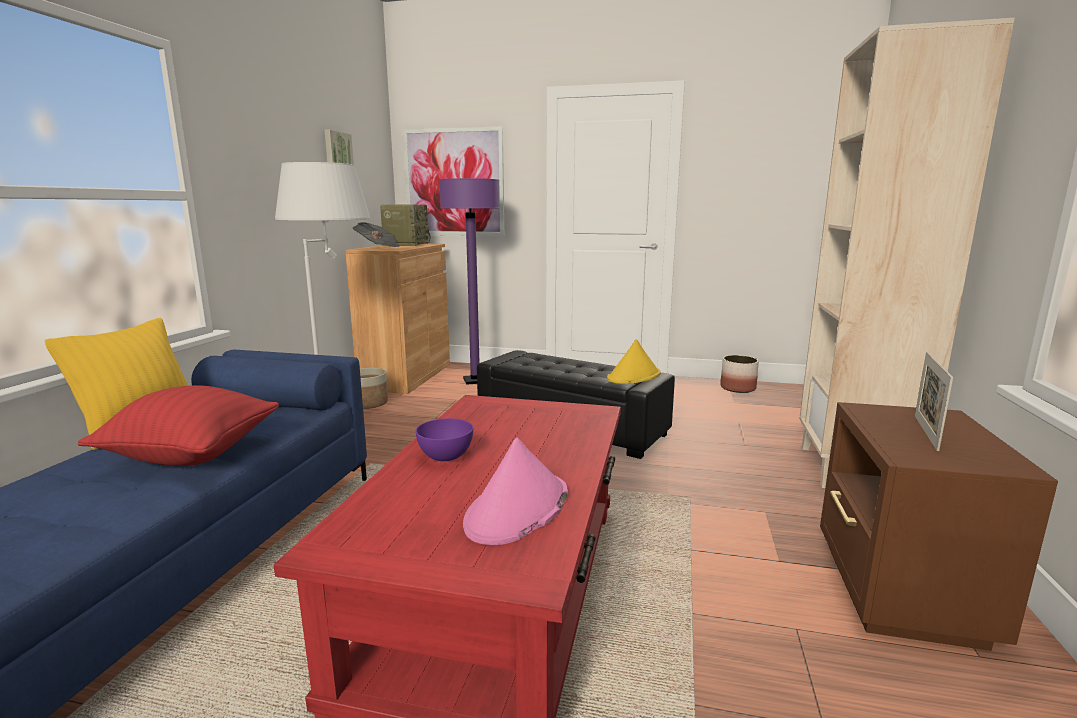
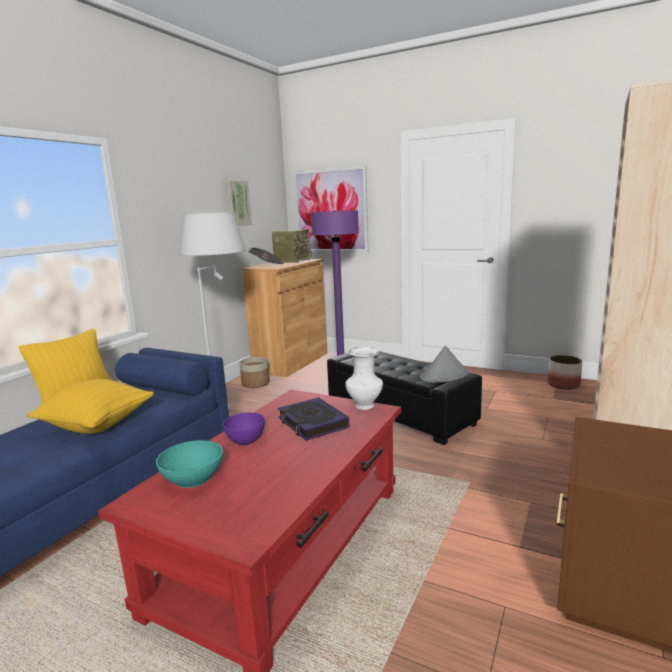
camera: 15 degrees right, 0 degrees up
red pillow [78,385,279,466] -> yellow pillow [27,379,154,434]
pink hat [463,437,568,545] -> none
yellow hat [607,339,661,384] -> grey hat [420,346,469,383]
picture frame [915,352,953,451] -> none
none -> turquoise bowl [156,440,223,488]
none -> book [278,397,349,441]
none -> white vase [345,347,383,410]

